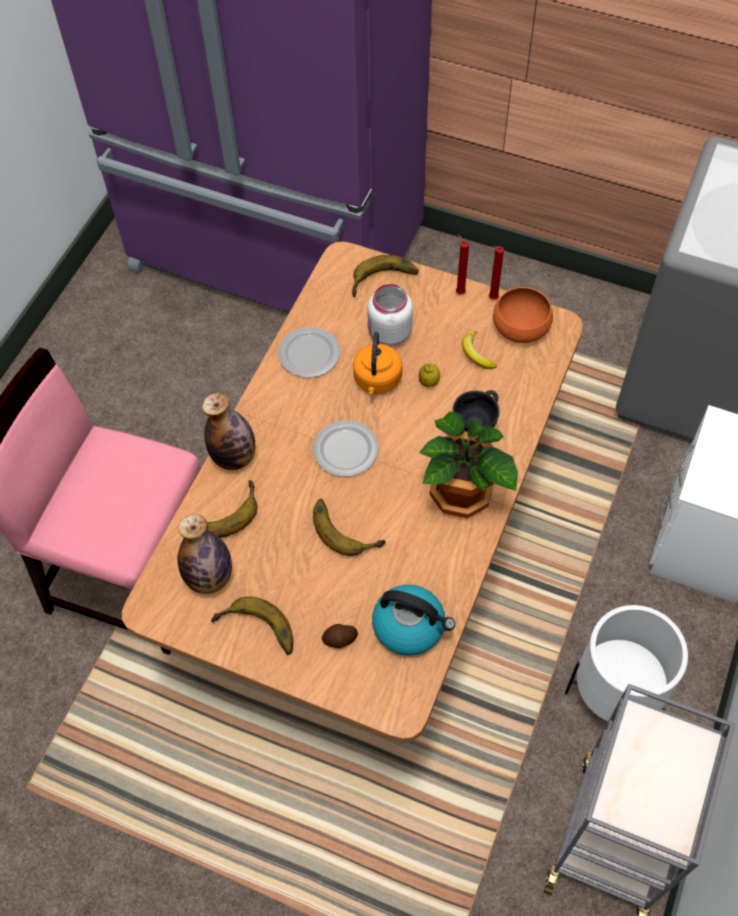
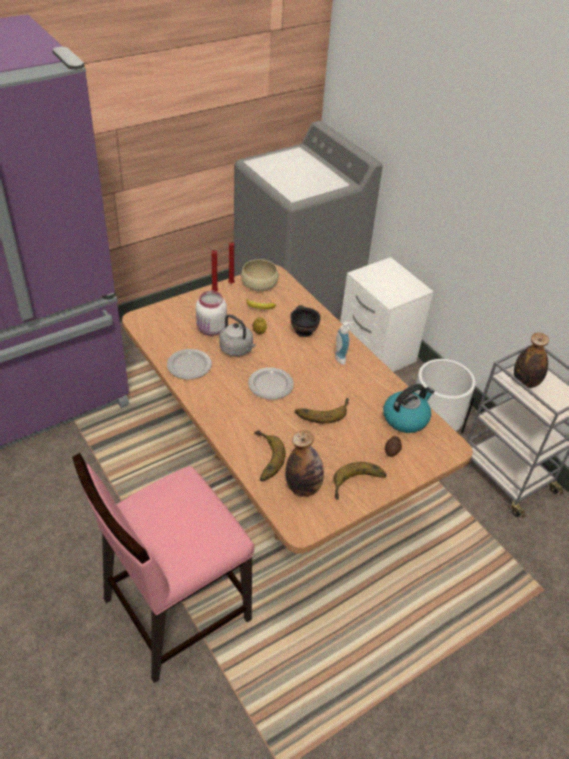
camera: 60 degrees left, 15 degrees down
bottle [202,392,255,470] -> bottle moved to [514,332,549,388]
banana [351,255,419,297] -> none
orange kettle [353,332,402,394] -> grey kettle [219,314,256,356]
potted plant [419,412,518,518] -> soap dispenser [335,322,355,365]
orange bowl [493,287,553,343] -> beige bowl [241,259,279,291]

